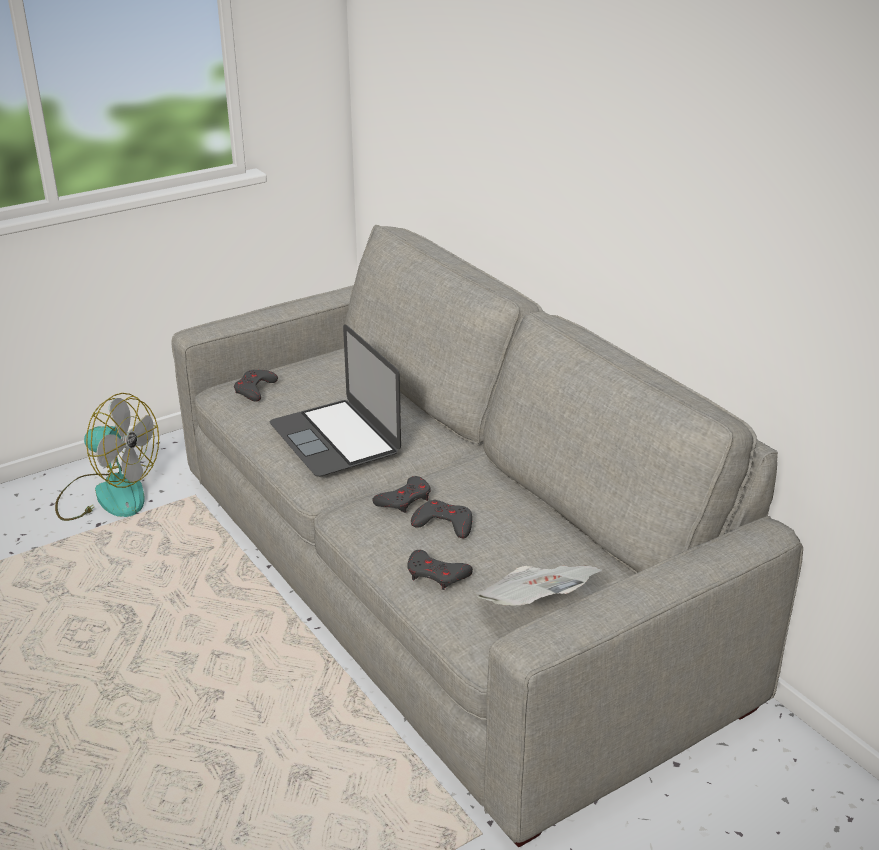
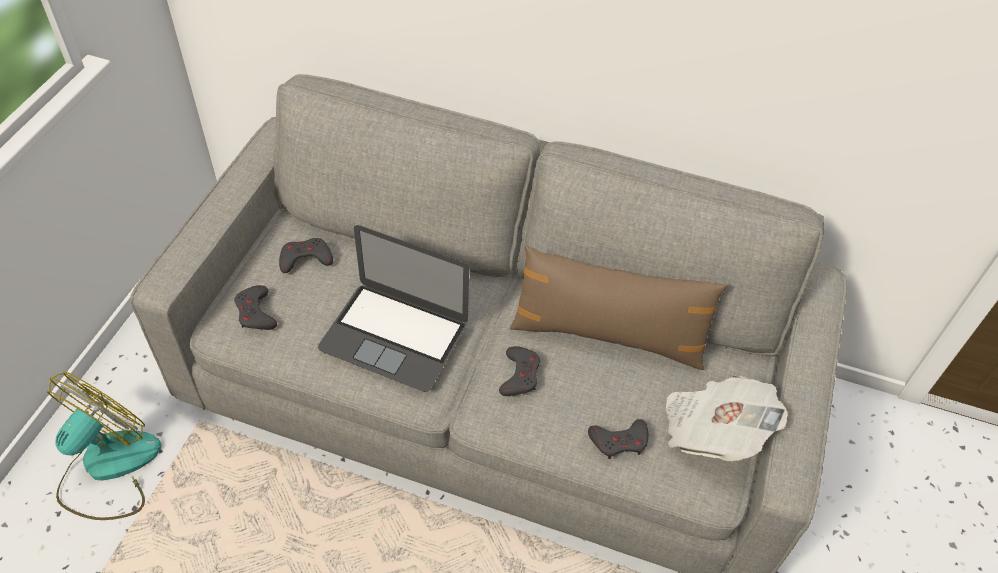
camera: 40 degrees left, 20 degrees up
fan [55,393,159,521] -> fan turned 45 degrees counterclockwise [47,372,161,520]
grey game controller [411,499,472,538] -> grey game controller moved to [279,238,333,273]
none -> brown pillow [510,246,728,370]

